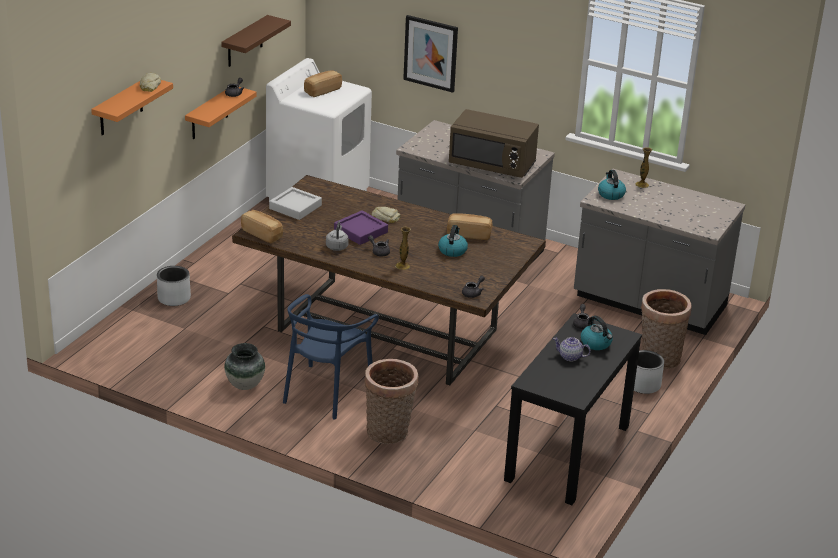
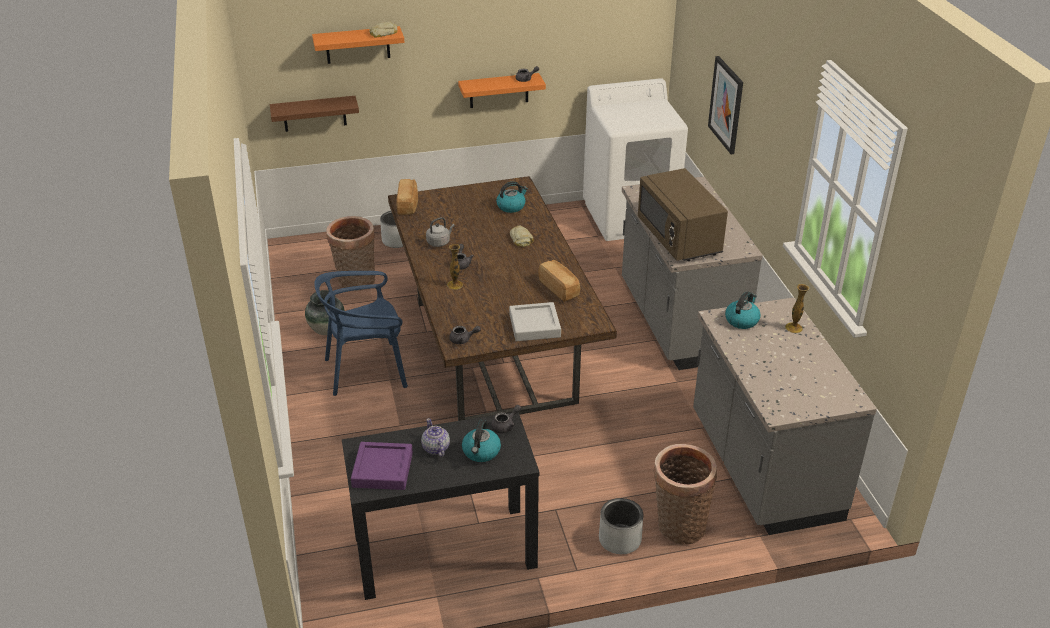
camera: 50 degrees right, 5 degrees up
brown shelf [221,15,291,67] -> brown shelf moved to [270,96,359,132]
grey tray [269,187,322,220] -> grey tray moved to [509,302,561,341]
bread [304,71,342,97] -> none
purple tray [334,210,388,245] -> purple tray moved to [351,442,413,490]
basket [364,359,418,444] -> basket moved to [326,216,375,291]
kettle [438,225,468,257] -> kettle moved to [496,181,528,213]

